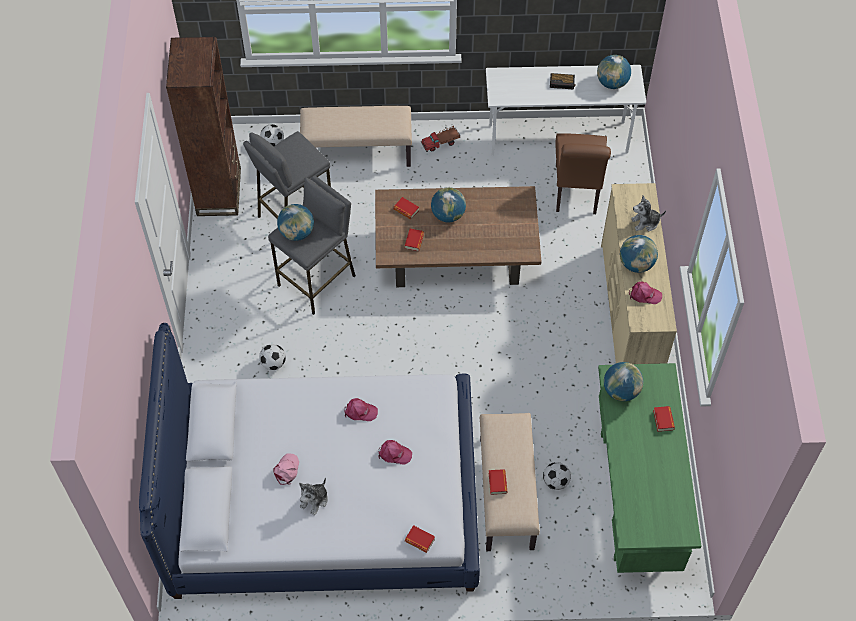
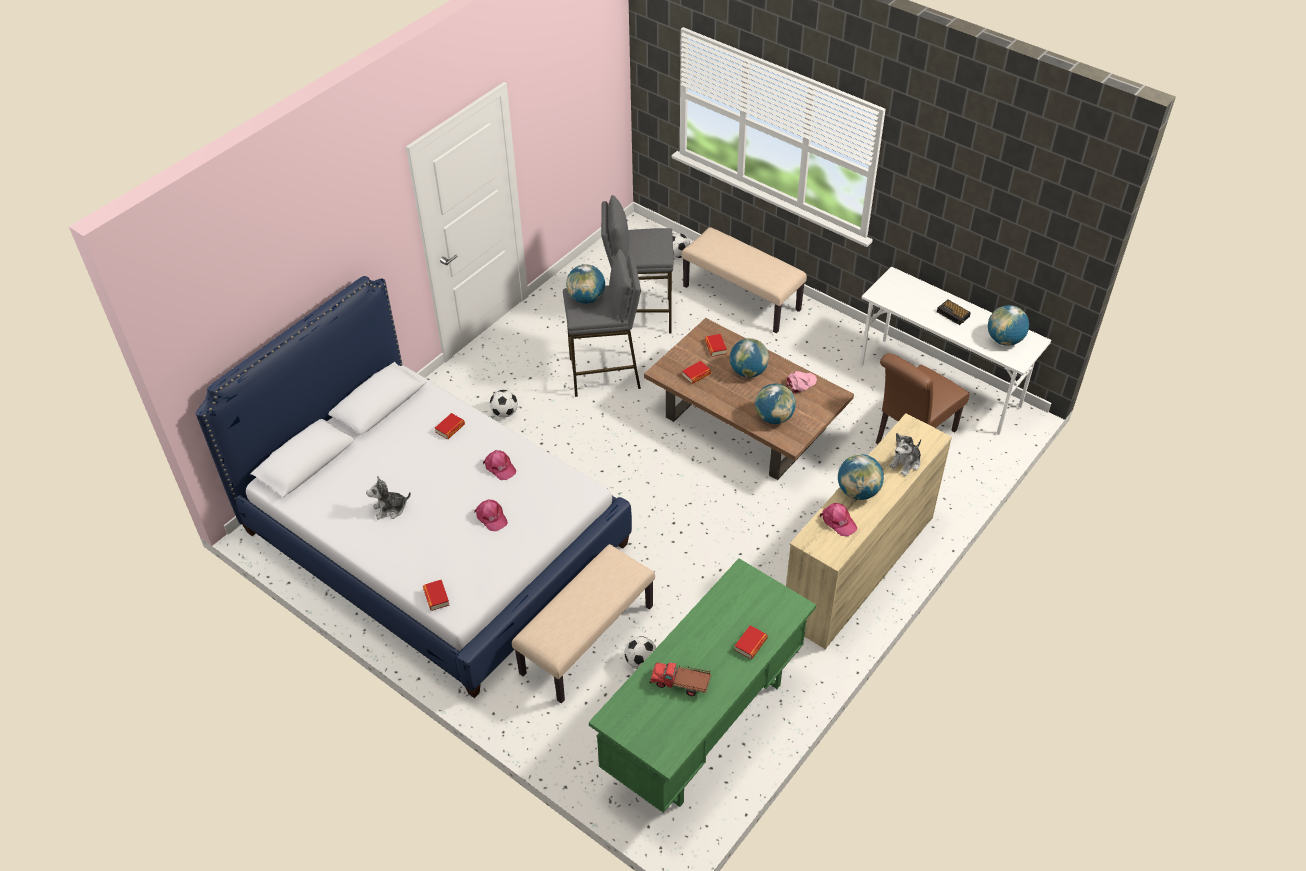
camera: 40 degrees right, 10 degrees down
brown bookcase [166,37,241,216] -> none
pink cap [273,453,299,485] -> pink cap moved to [787,371,817,394]
toy truck [421,126,460,152] -> toy truck moved to [650,662,711,696]
book [489,469,508,495] -> book moved to [435,413,465,440]
globe [604,362,643,401] -> globe moved to [755,384,796,424]
plush toy [631,196,666,232] -> plush toy turned 75 degrees counterclockwise [889,433,921,476]

